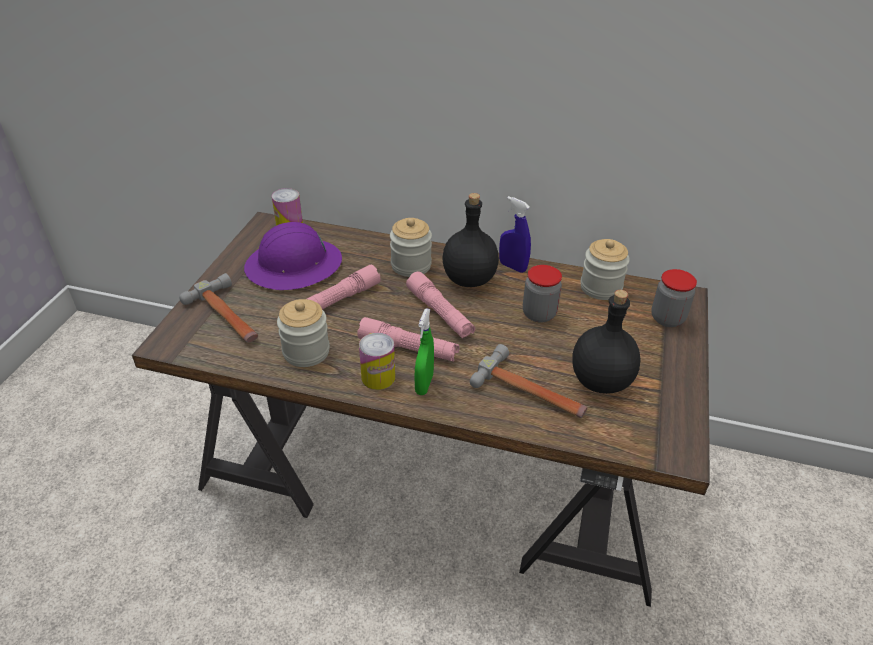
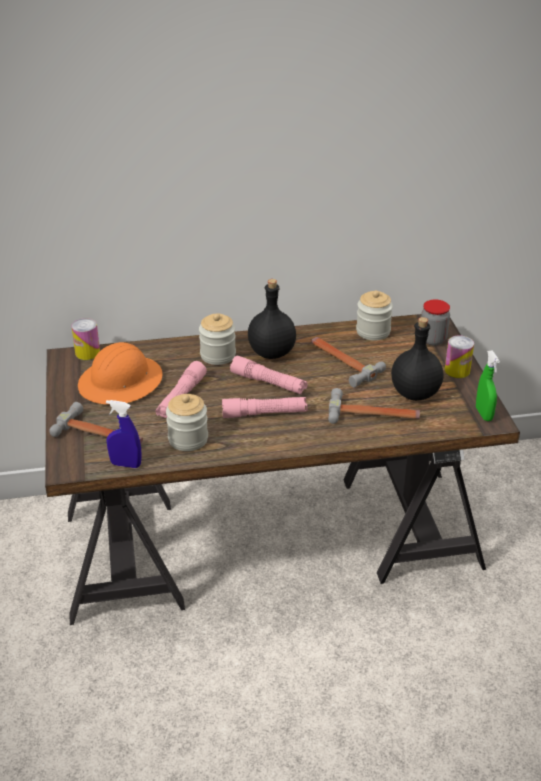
camera: 25 degrees left, 5 degrees down
purple hard hat [244,222,342,290] -> orange hard hat [78,342,162,405]
can [359,333,395,390] -> can moved to [445,336,474,378]
green spray bottle [415,308,434,395] -> green spray bottle moved to [476,350,500,421]
blue spray bottle [499,196,531,273] -> blue spray bottle moved to [106,400,142,468]
jar [523,265,562,323] -> hammer [311,337,386,388]

